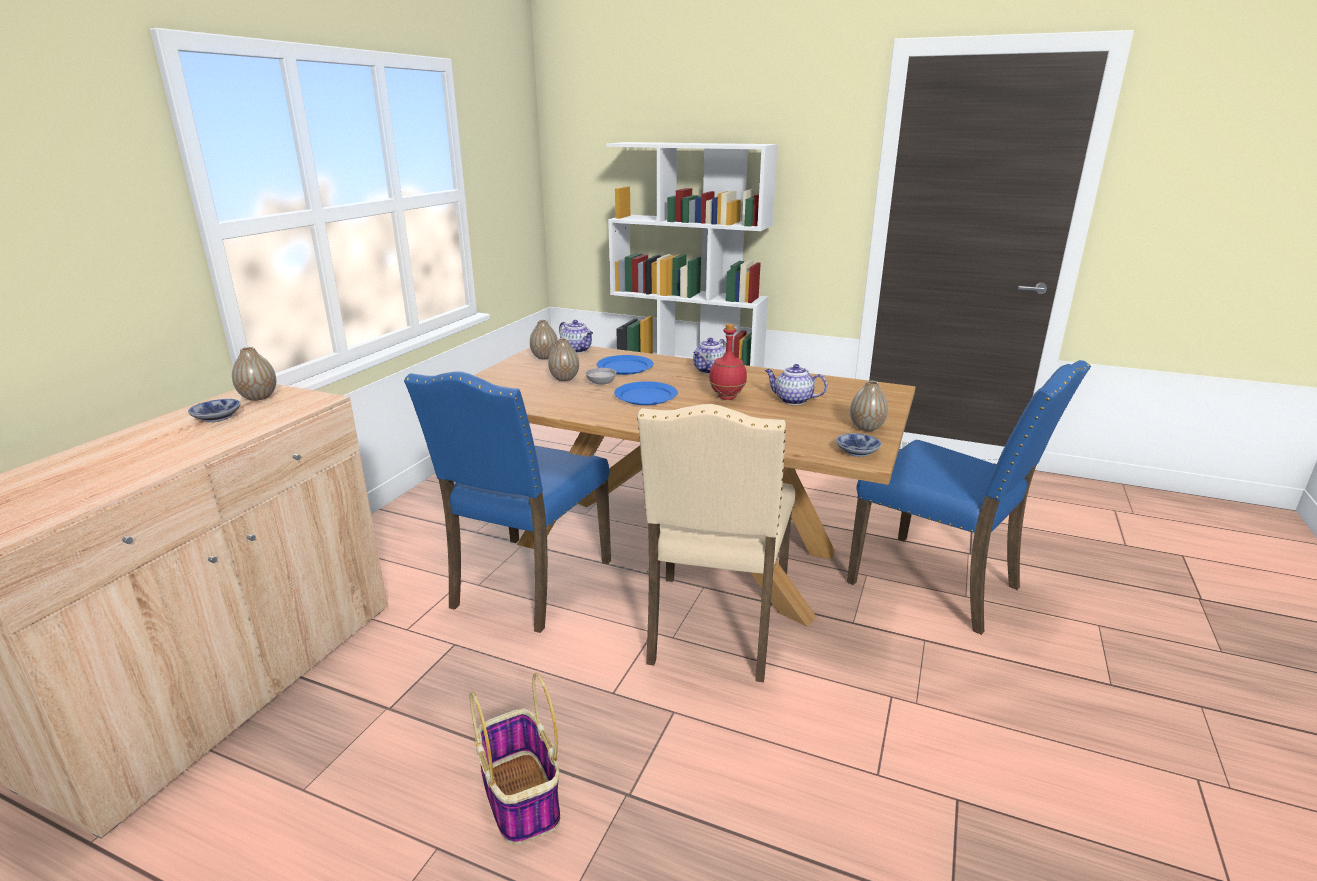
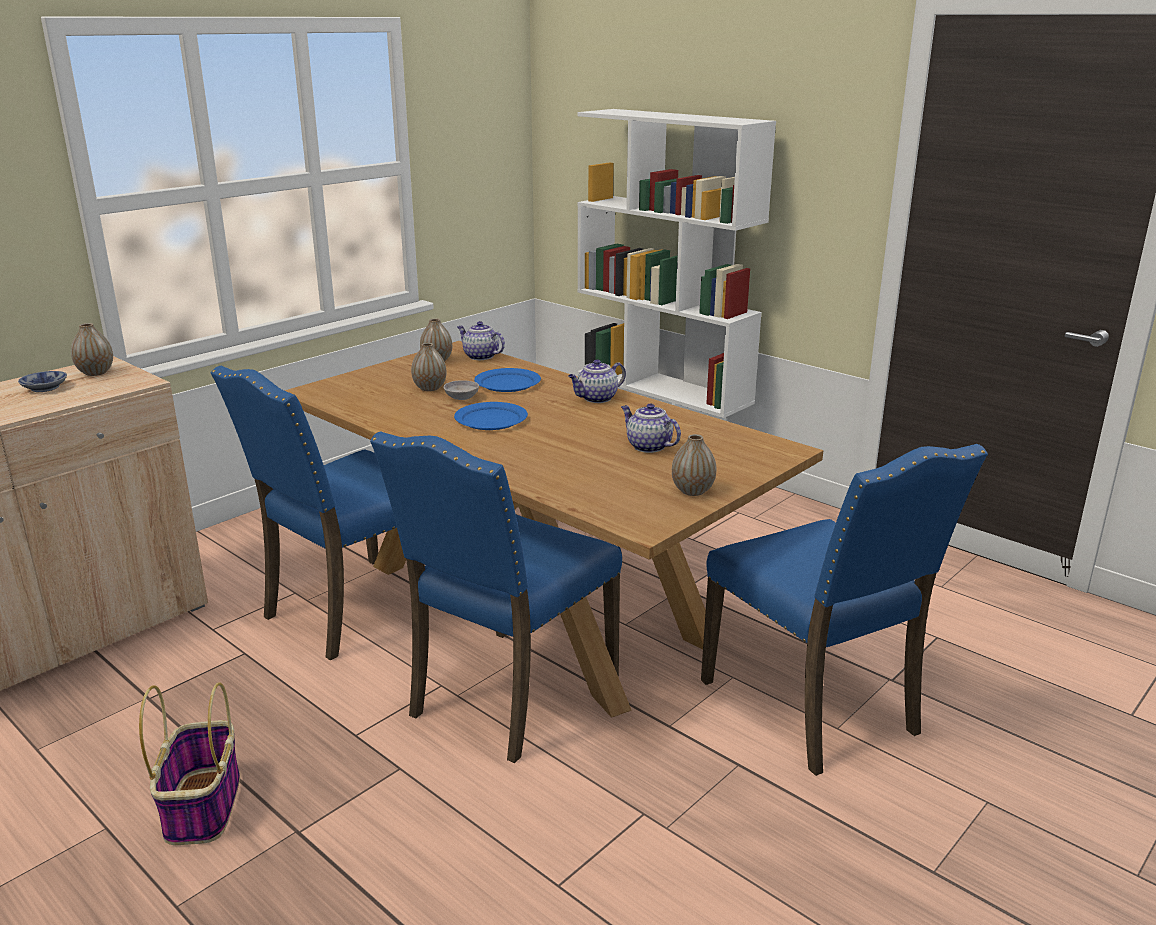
camera: 20 degrees right, 0 degrees up
teapot [559,320,593,353] -> teapot turned 150 degrees clockwise [457,321,505,360]
beige chair [637,404,795,683] -> blue chair [370,431,622,763]
red bottle [709,324,747,400] -> none
bowl [836,433,881,457] -> none

